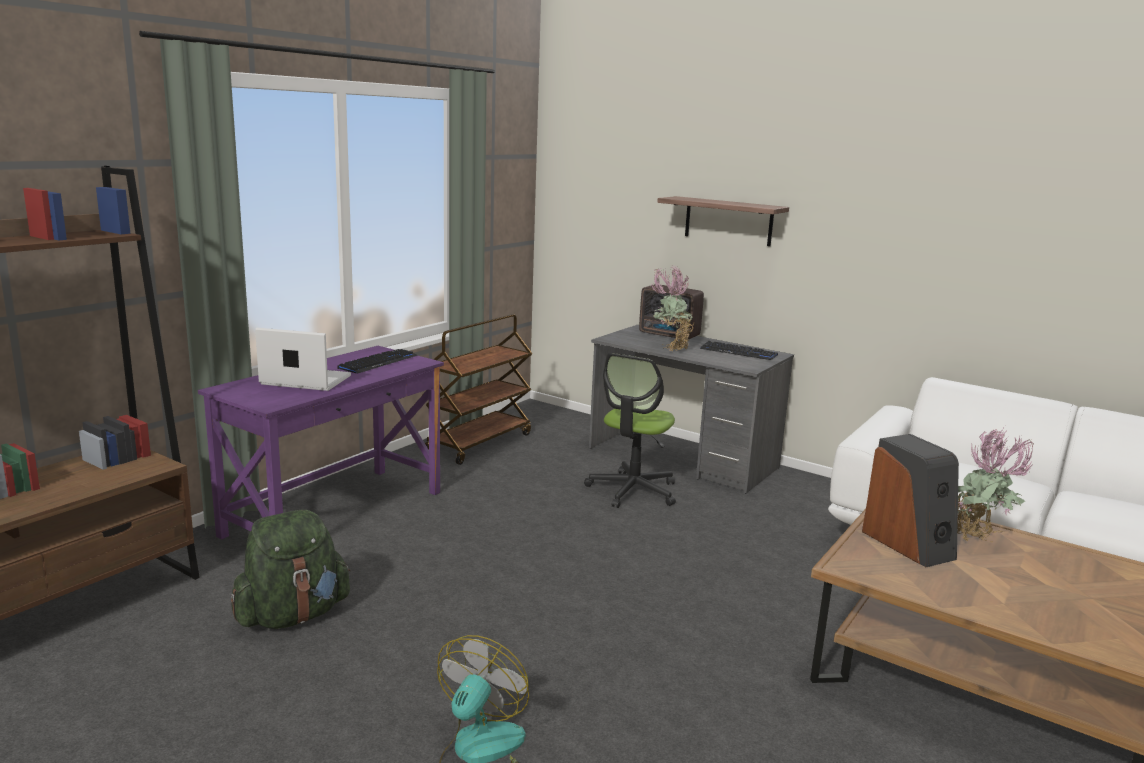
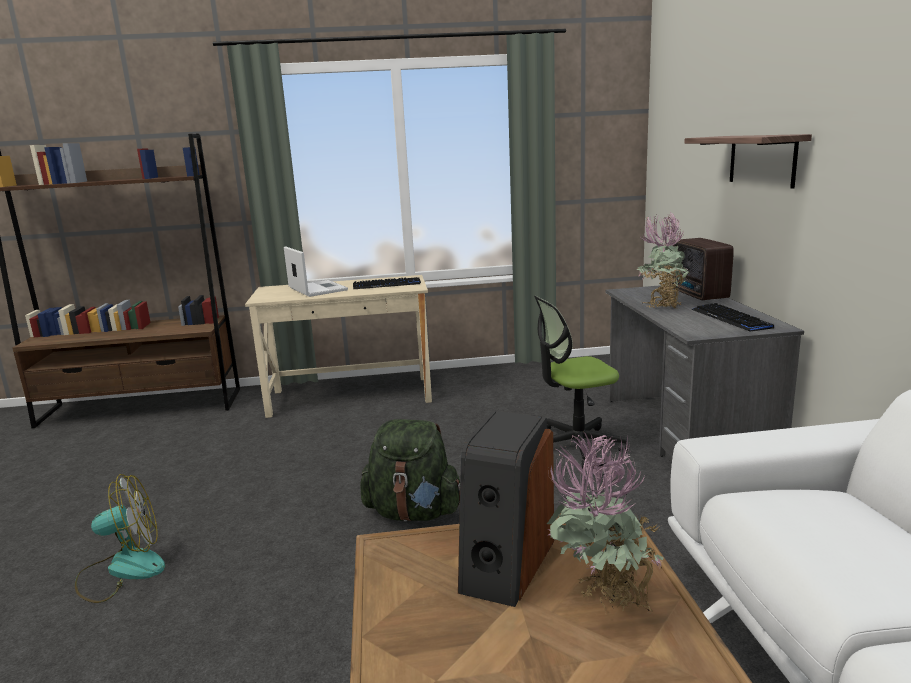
camera: 50 degrees right, 0 degrees up
purple desk [198,346,444,539] -> beige desk [245,275,432,418]
green backpack [231,510,351,629] -> green backpack moved to [360,419,460,522]
brown cart [425,314,532,465] -> none

